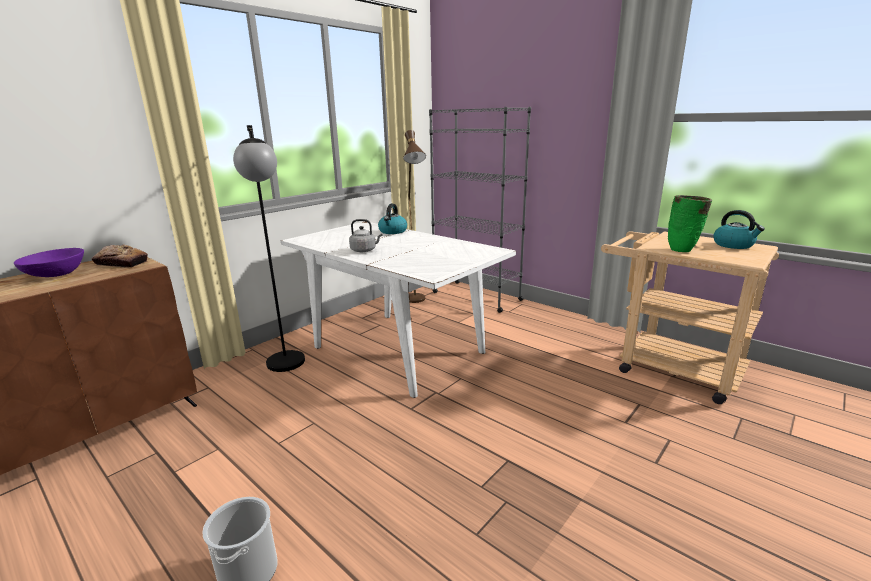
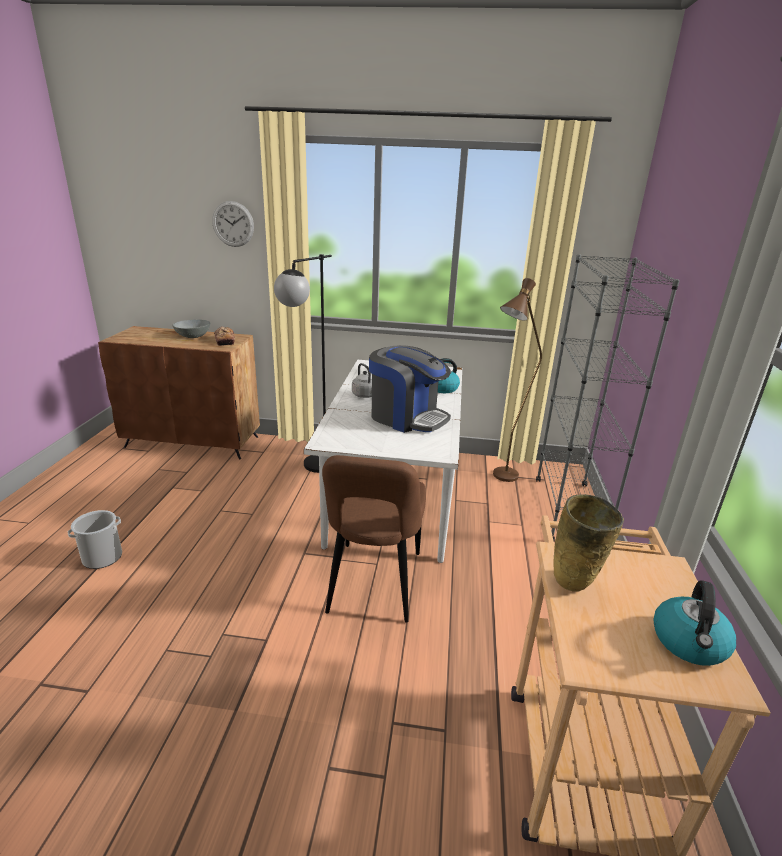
camera: 55 degrees right, 5 degrees up
purple bowl [14,248,84,277] -> grey bowl [172,319,210,338]
green vase [668,195,712,252] -> beige vase [553,495,624,592]
none -> wall clock [212,201,254,247]
none -> brown chair [322,455,426,623]
none -> coffee machine [369,345,451,433]

